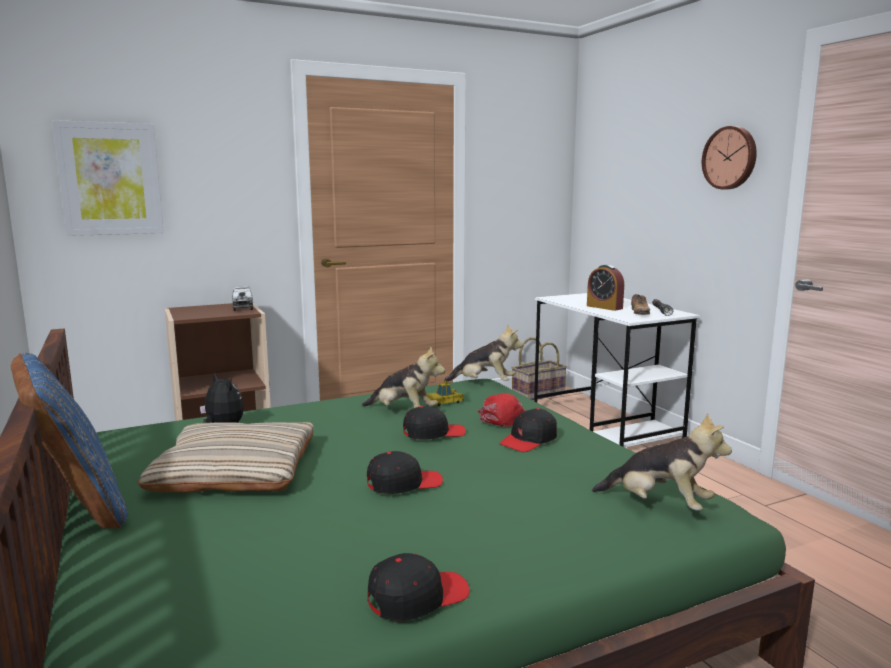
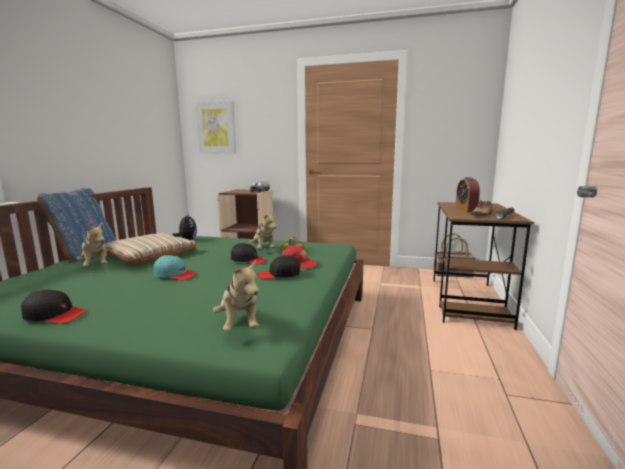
camera: 40 degrees right, 0 degrees up
black cap [367,451,443,494] -> turquoise cap [154,255,198,280]
plush toy [444,325,523,381] -> plush toy moved to [76,223,107,266]
white desk [534,293,700,447] -> brown desk [433,202,534,330]
wall clock [702,126,757,189] -> none

